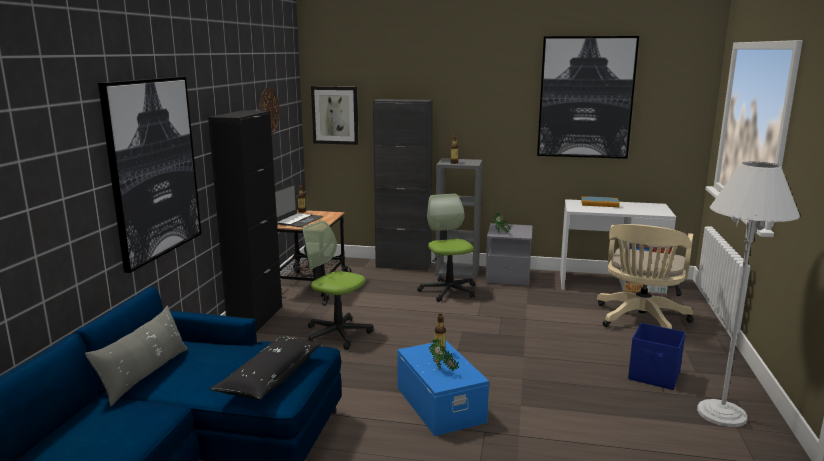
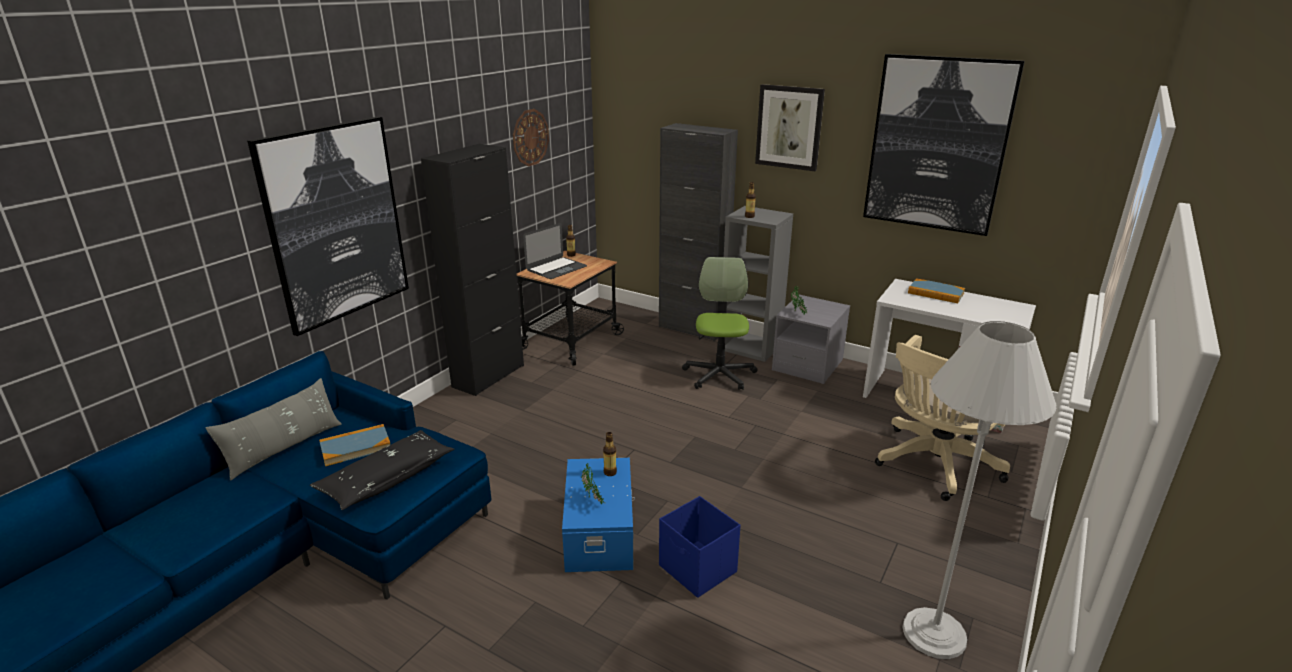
camera: 20 degrees right, 10 degrees up
office chair [302,220,373,350] -> none
picture [311,86,359,145] -> picture moved to [755,84,825,171]
blue storage box [628,323,685,390] -> blue storage box moved to [659,496,741,598]
none -> book [319,424,390,466]

